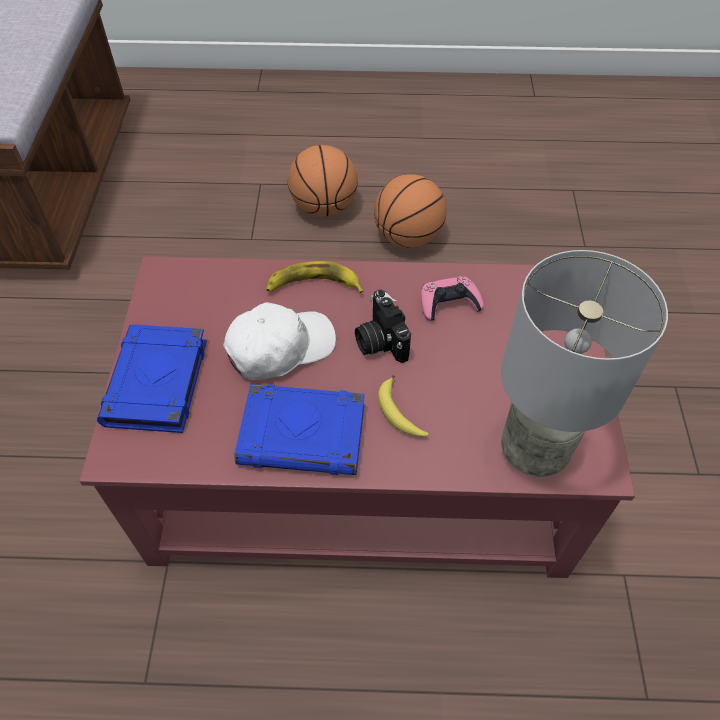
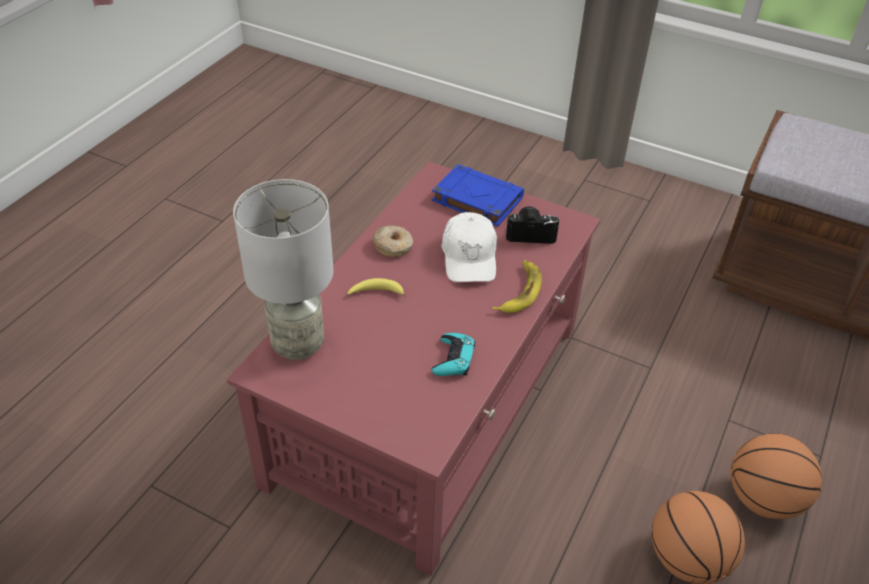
camera: 115 degrees right, 10 degrees down
blue book [235,384,365,475] -> donut [372,225,413,257]
camera [355,290,411,363] -> camera moved to [506,206,559,244]
pink game controller [421,276,484,321] -> turquoise game controller [432,333,475,376]

